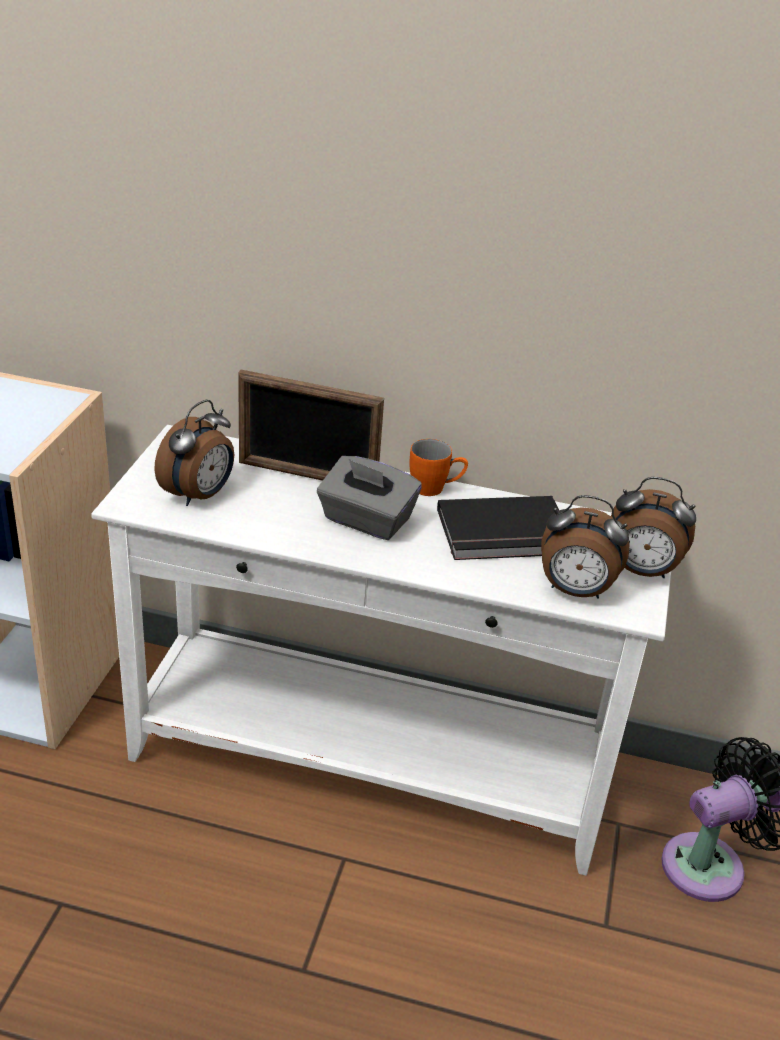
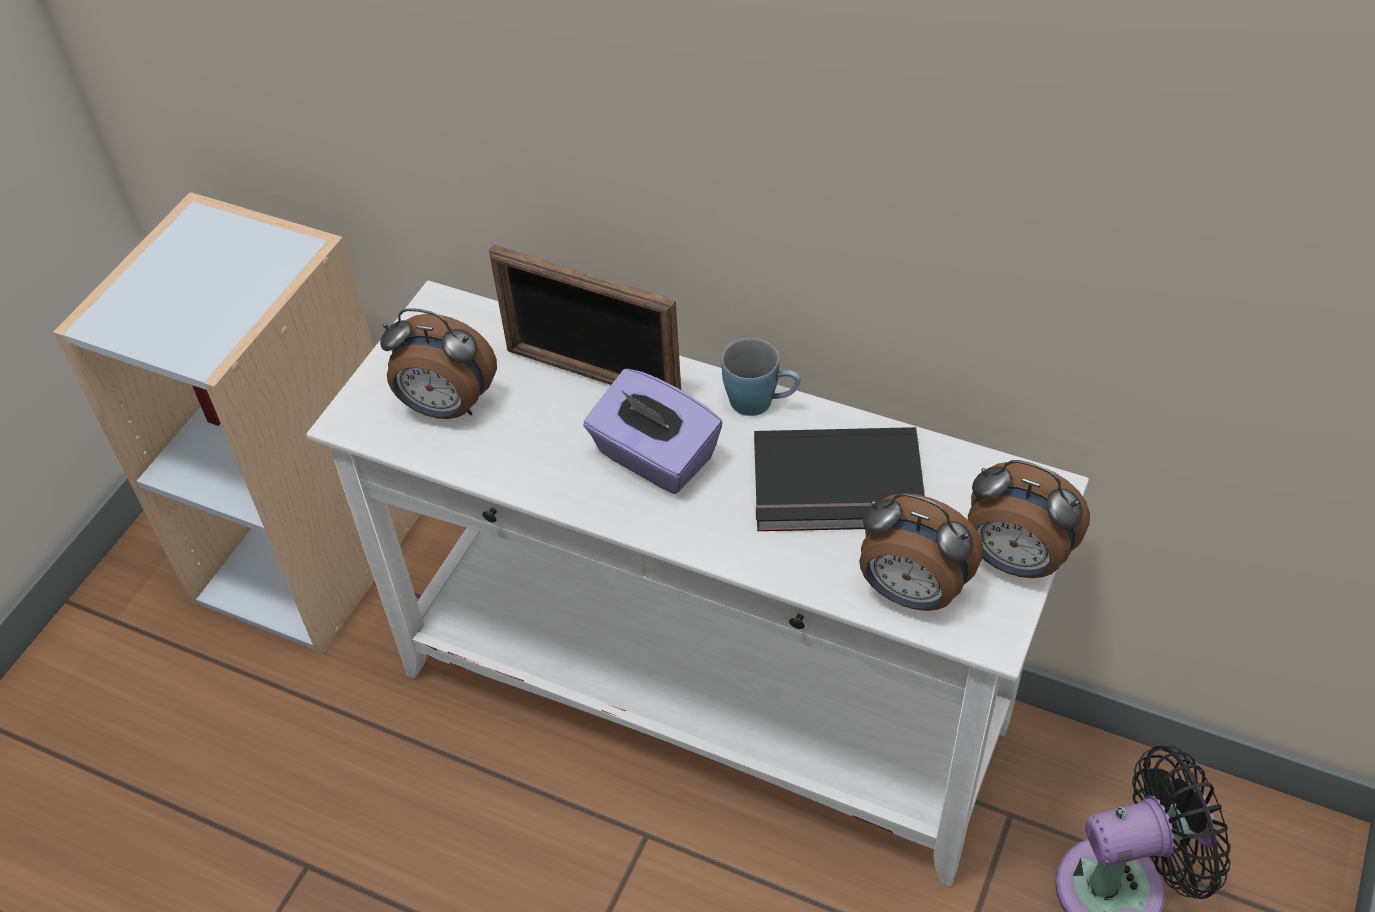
camera: 15 degrees right, 15 degrees up
alarm clock [154,400,234,506] -> alarm clock turned 60 degrees clockwise [380,308,497,419]
grey tissue box [317,456,422,540] -> purple tissue box [583,369,723,494]
orange mug [409,439,468,496] -> blue mug [722,338,801,416]

